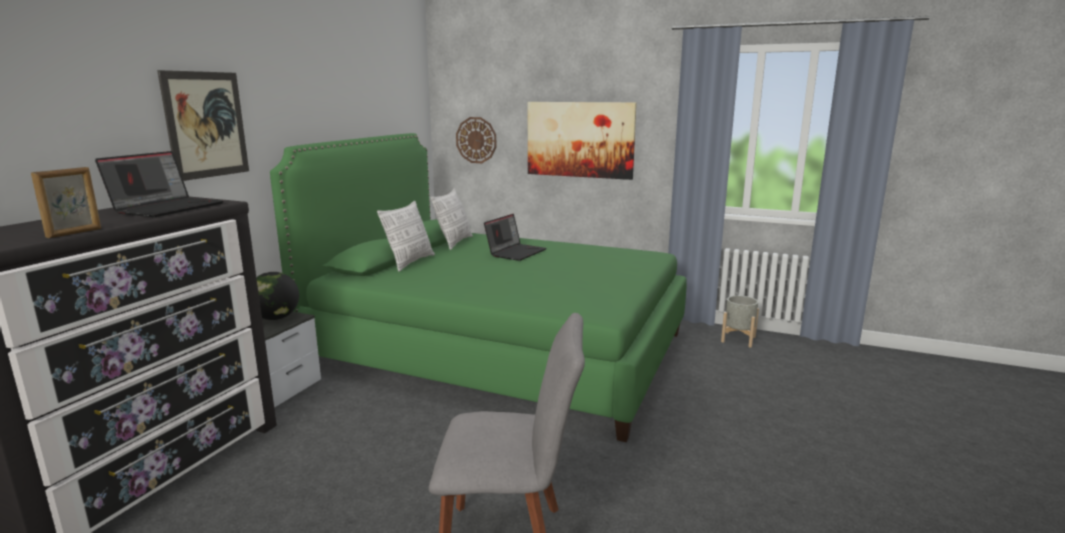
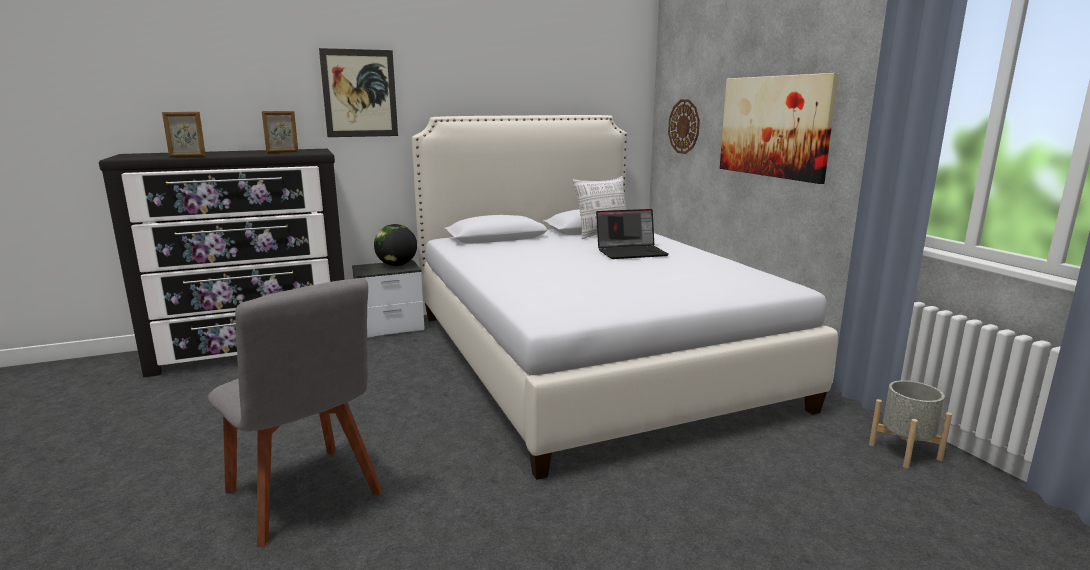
camera: 45 degrees right, 0 degrees up
laptop [95,151,224,217] -> picture frame [262,111,298,153]
green bed [270,133,687,442] -> white bed [411,115,838,480]
pillow [377,201,435,272] -> none

